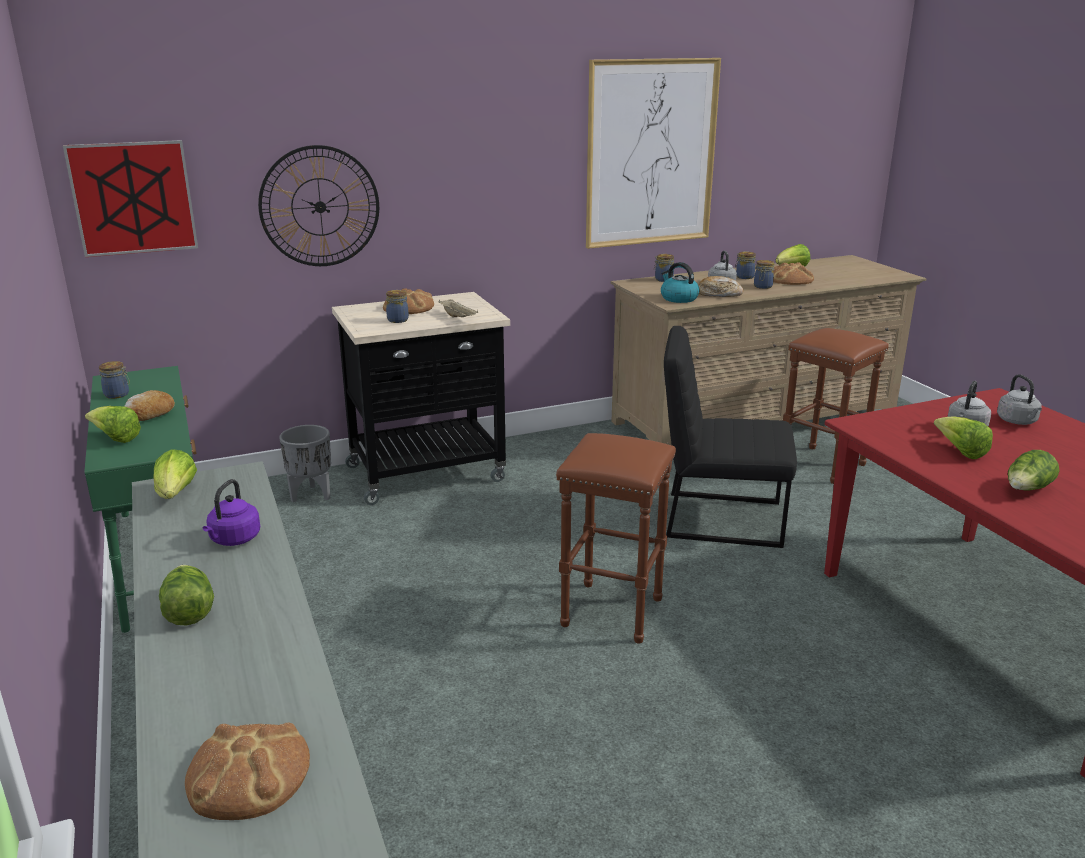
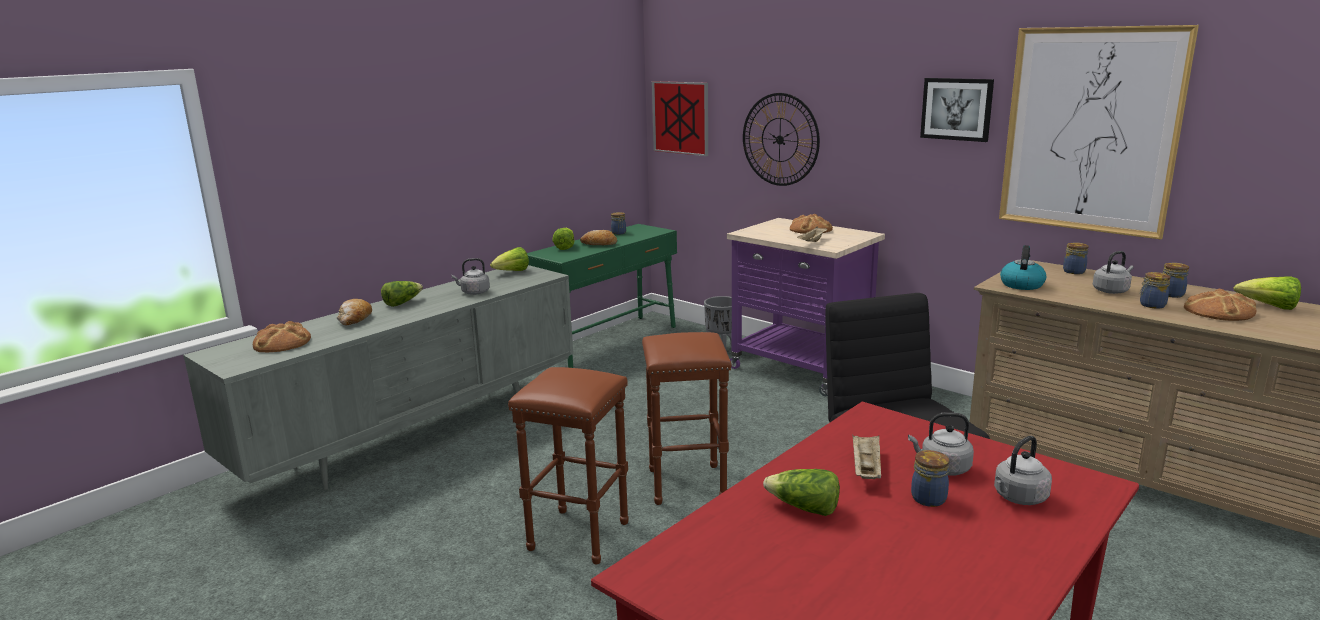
camera: 65 degrees right, 5 degrees down
purple kettle [203,479,260,546] -> grey kettle [452,258,490,295]
black cart [332,292,510,505] -> purple cart [727,218,885,396]
jar [386,290,409,323] -> jar moved to [911,450,950,507]
bread [698,276,743,297] -> bread moved to [337,299,372,325]
brown stool [783,328,888,484] -> brown stool moved to [508,367,629,564]
lettuce [934,416,993,459] -> beige tray [853,436,881,479]
none -> picture [920,78,994,142]

